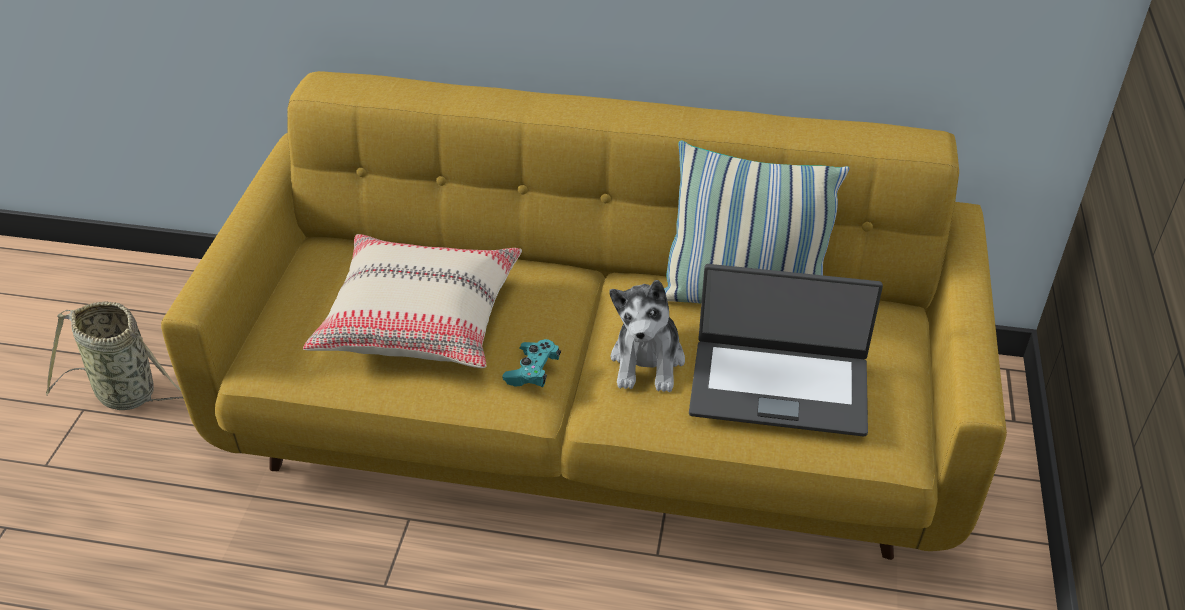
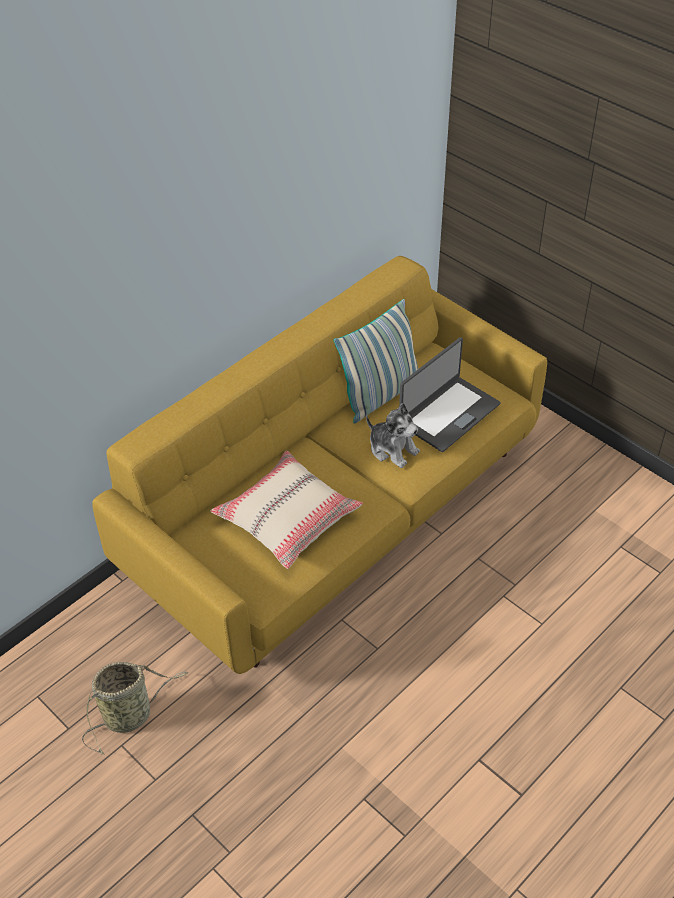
camera: 55 degrees left, 5 degrees up
turquoise game controller [502,339,561,387] -> none

